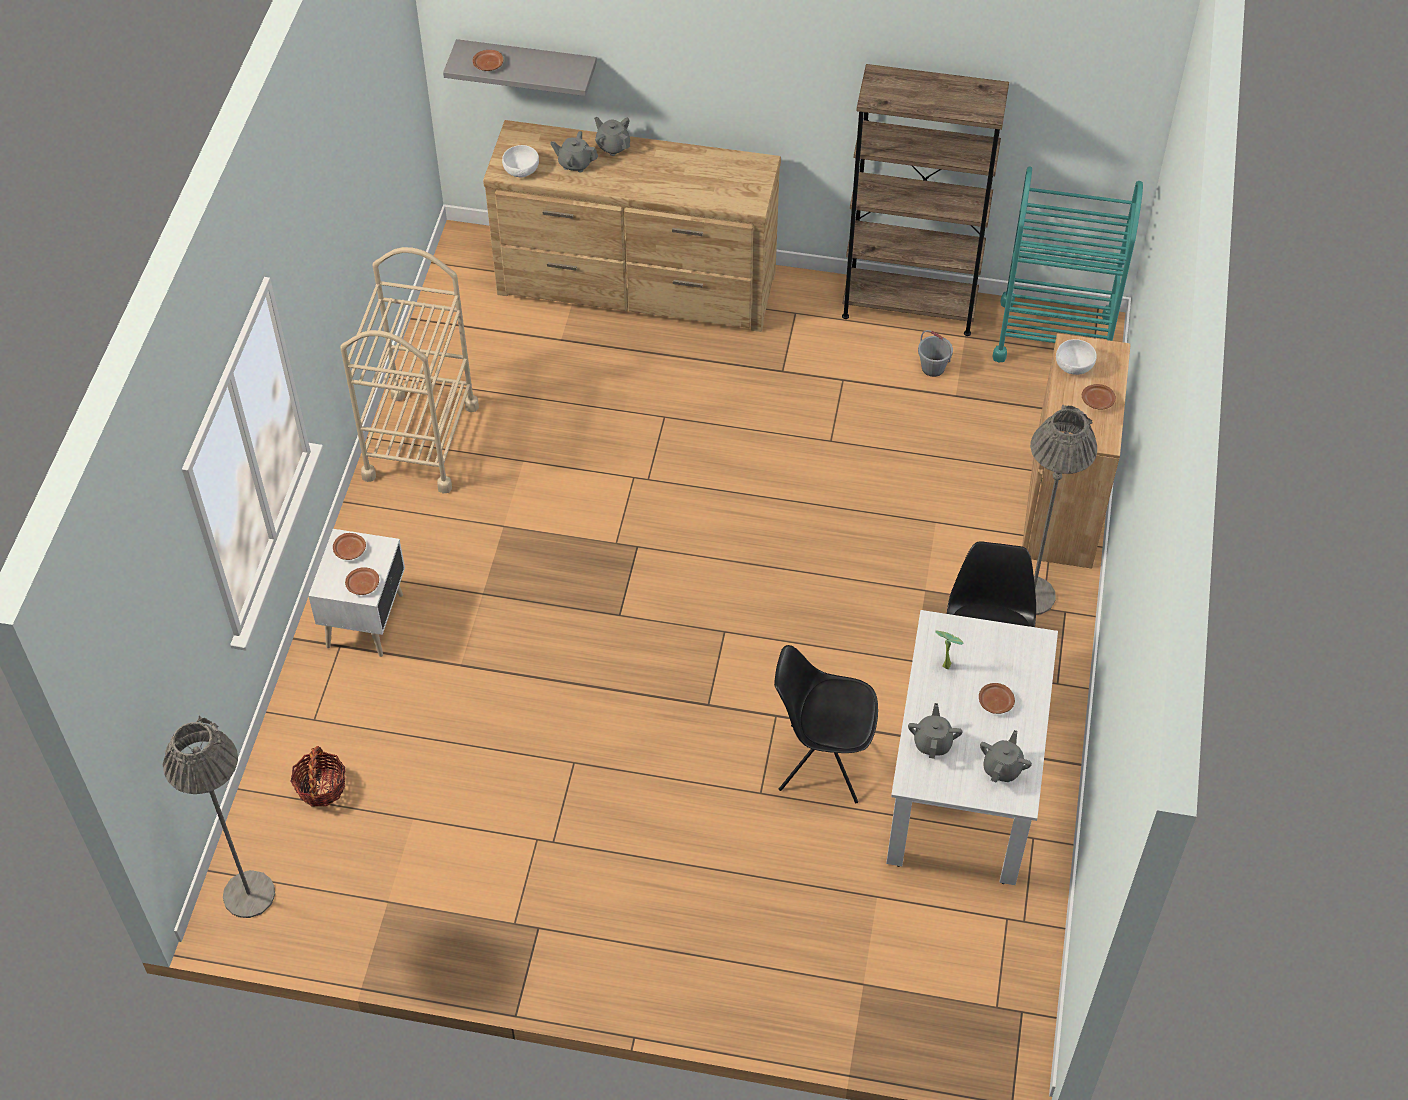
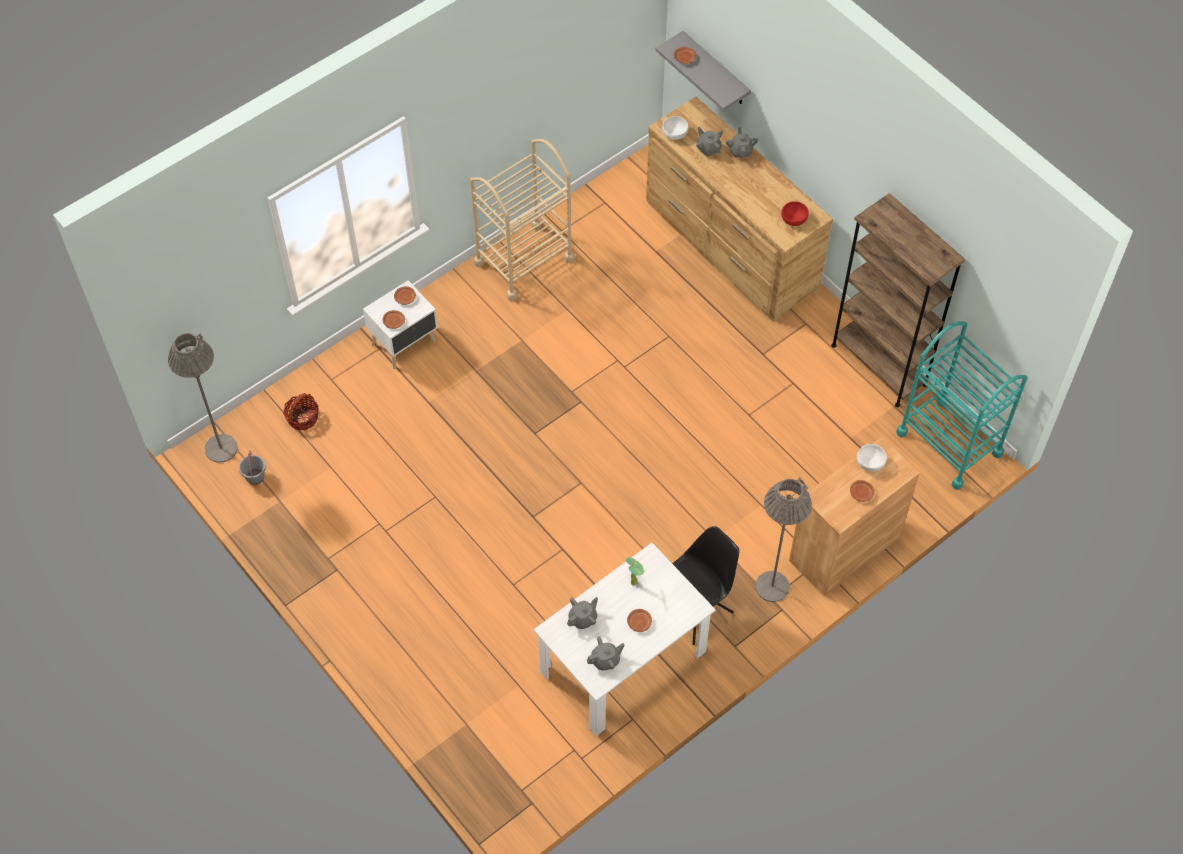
camera: 40 degrees right, 5 degrees up
black chair [774,645,878,803] -> none
grey bucket [918,330,953,377] -> grey bucket moved to [239,450,266,485]
none -> red bowl [781,201,809,226]

